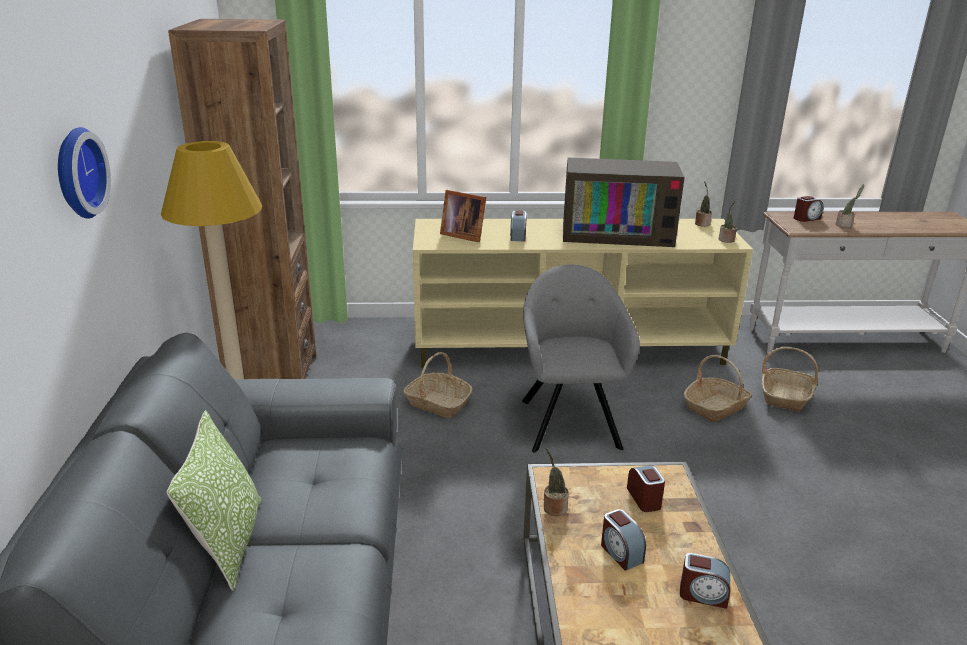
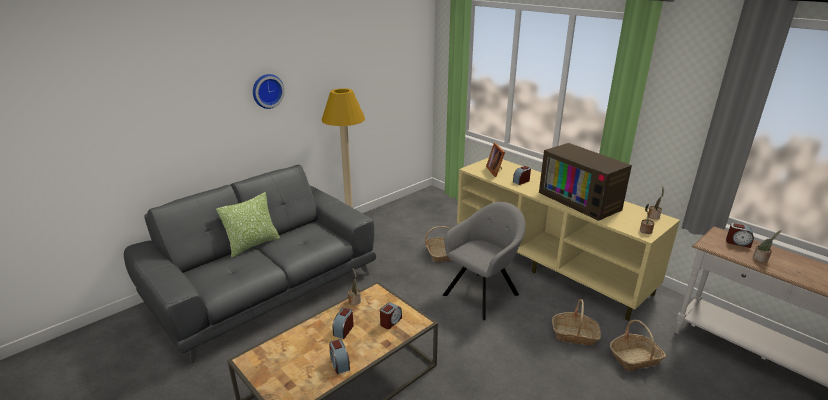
camera: 50 degrees right, 0 degrees up
brown bookcase [168,19,316,379] -> none

